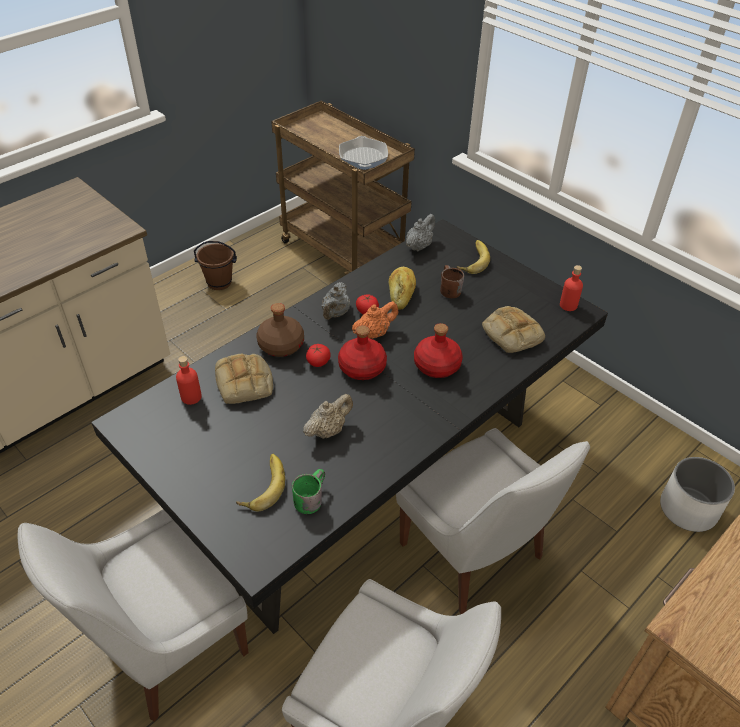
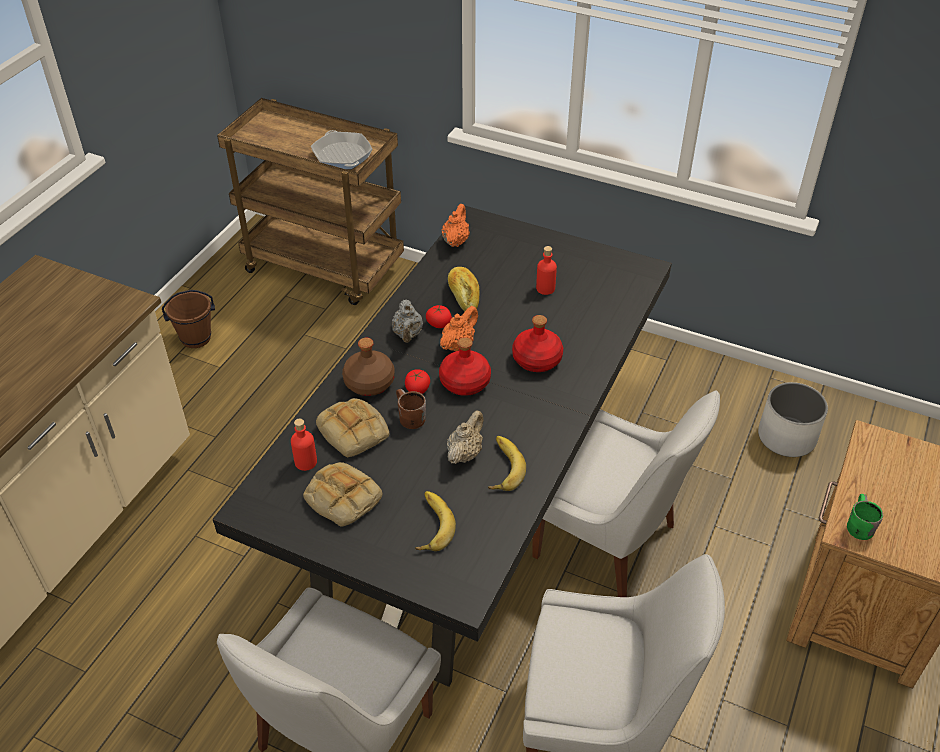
camera: 20 degrees left, 0 degrees up
green mug [292,469,325,514] -> green mug moved to [847,494,883,540]
grey teapot [406,214,435,251] -> orange teapot [441,204,470,247]
brown mug [440,265,464,298] -> brown mug moved to [396,389,426,429]
banana [457,240,490,274] -> banana moved to [488,436,526,491]
bread [482,306,545,353] -> bread moved to [303,462,383,527]
red bottle [560,265,583,311] -> red bottle moved to [536,246,557,295]

